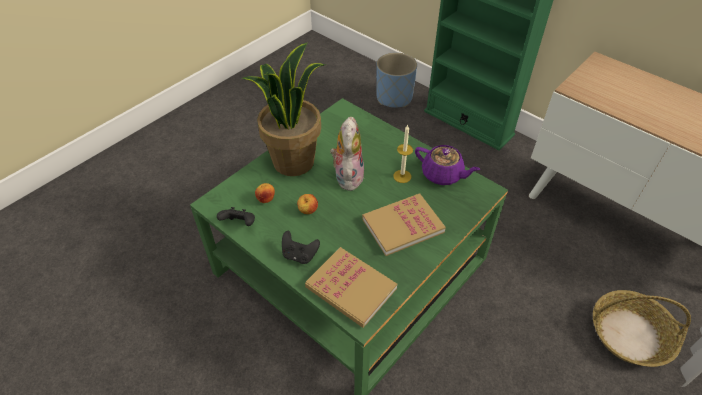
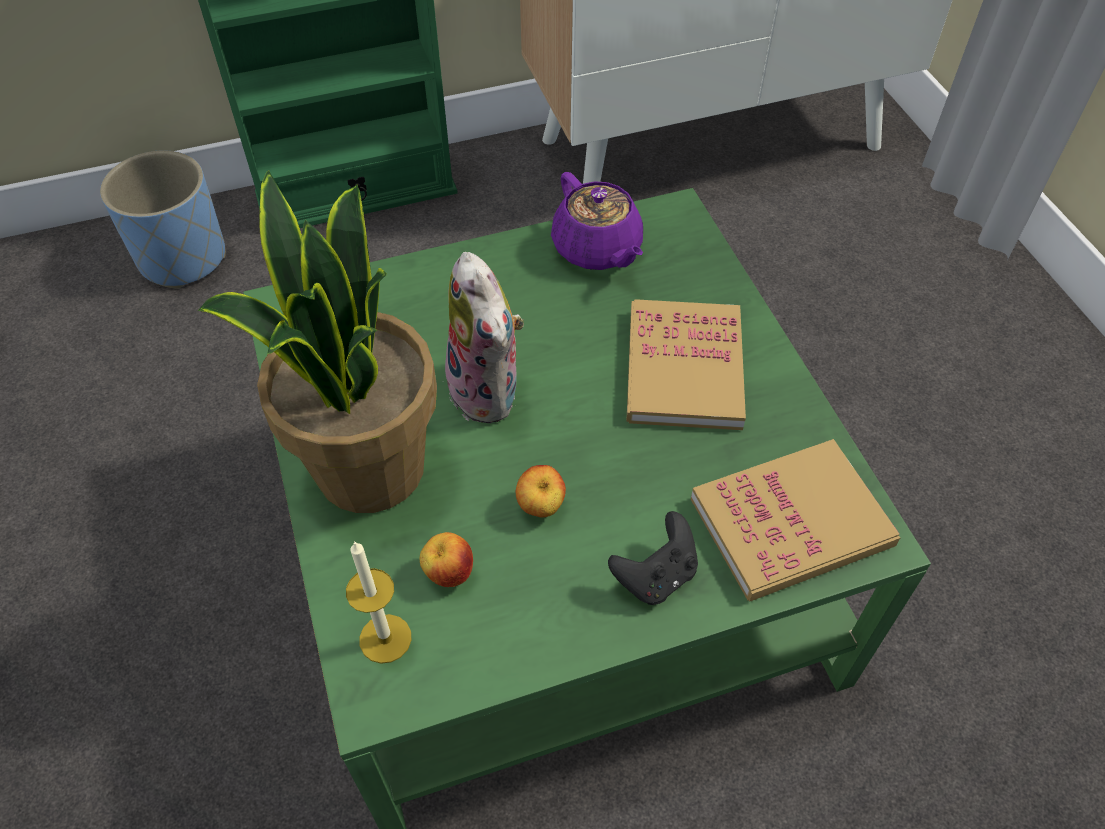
camera: 60 degrees left, 5 degrees up
black game controller [217,207,255,226] -> none
plush toy [330,117,364,191] -> plush toy turned 150 degrees counterclockwise [443,252,524,423]
candle [393,125,413,183] -> candle moved to [346,541,411,664]
purple teapot [415,145,480,185] -> purple teapot turned 90 degrees clockwise [551,172,643,270]
basket [593,290,691,367] -> none

